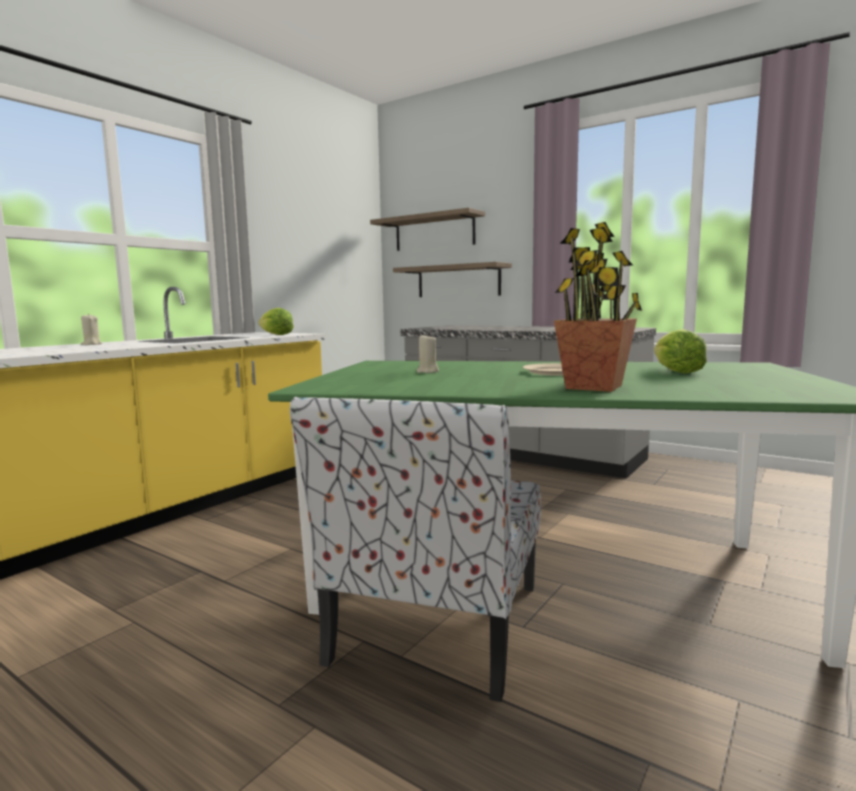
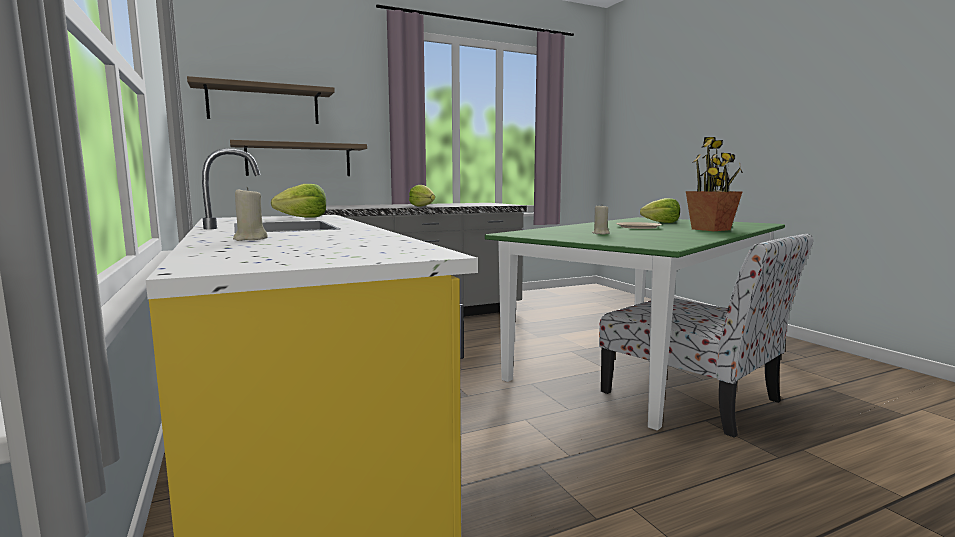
camera: 60 degrees left, 0 degrees up
none -> lettuce [409,185,435,207]

